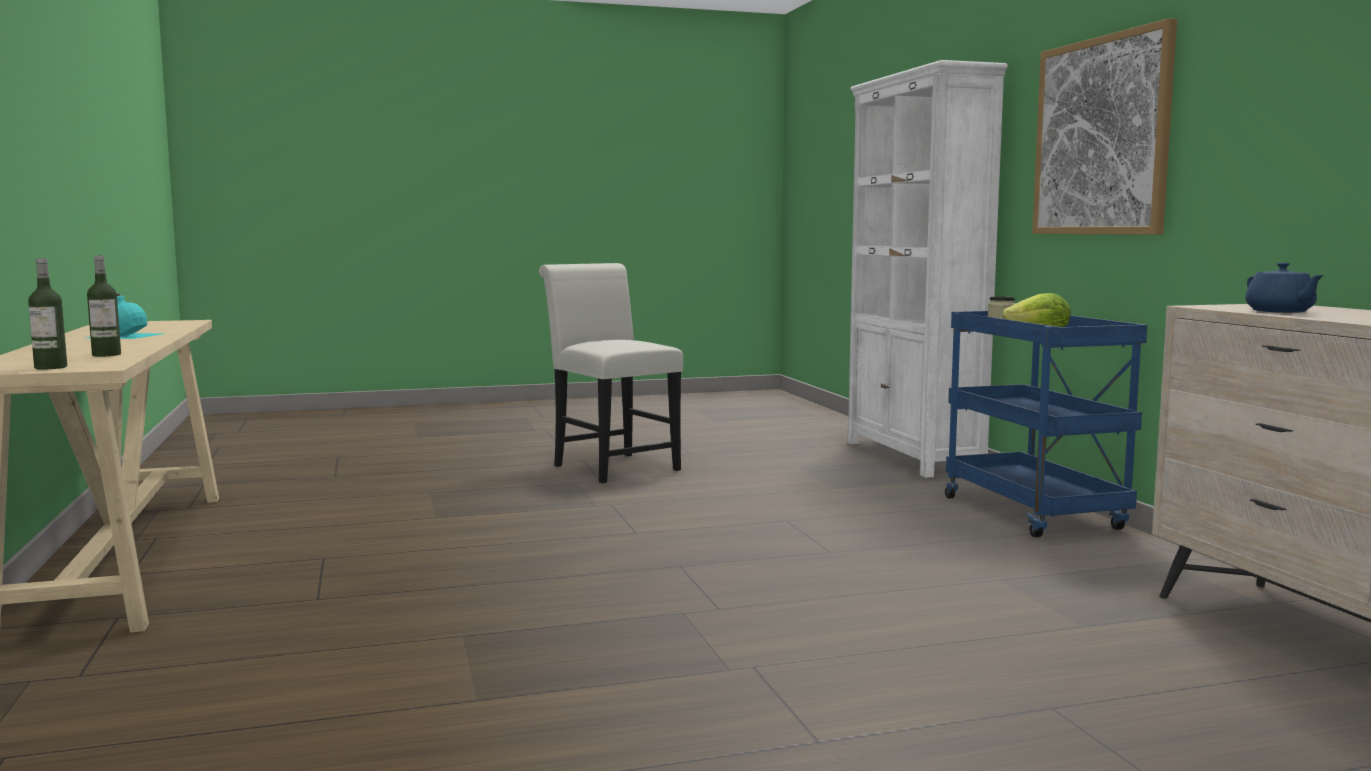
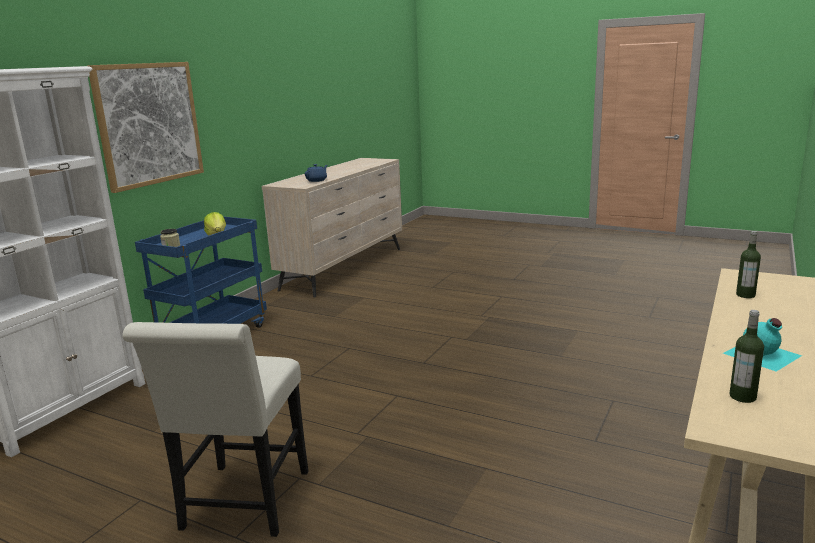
camera: 135 degrees left, 10 degrees up
bottle [28,258,67,369] -> bottle moved to [729,310,764,403]

